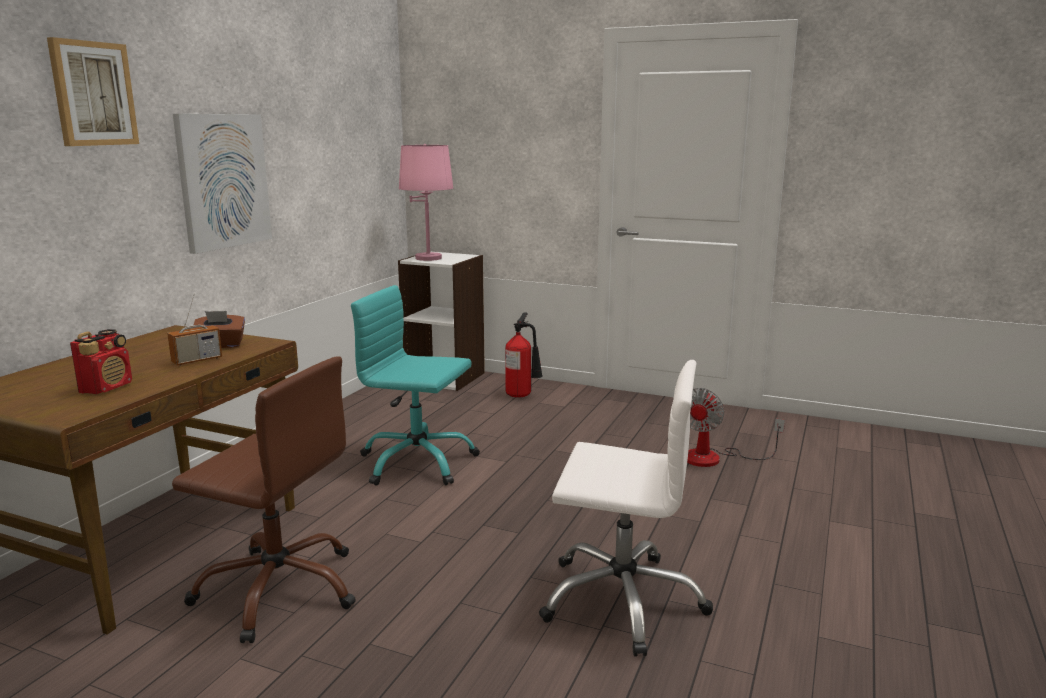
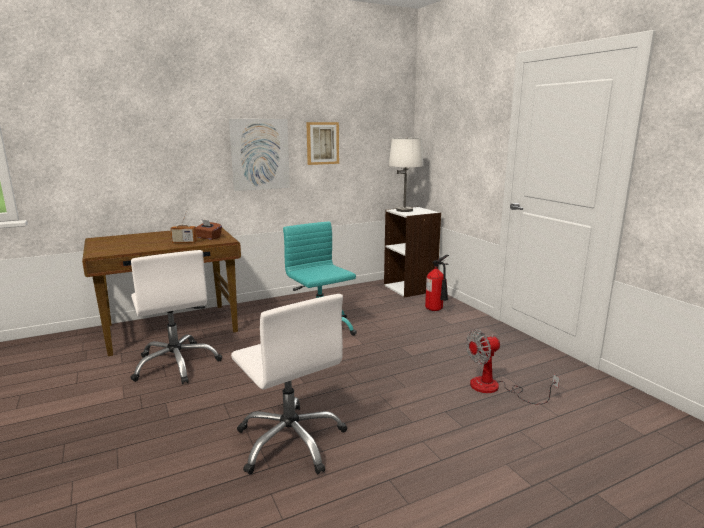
camera: 40 degrees right, 0 degrees up
picture [47,37,139,146] -> picture moved to [306,122,339,165]
radio [70,329,132,394] -> none
brown office chair [172,356,356,643] -> white office chair [130,250,222,384]
pink table lamp [399,144,453,261] -> white table lamp [388,137,423,212]

